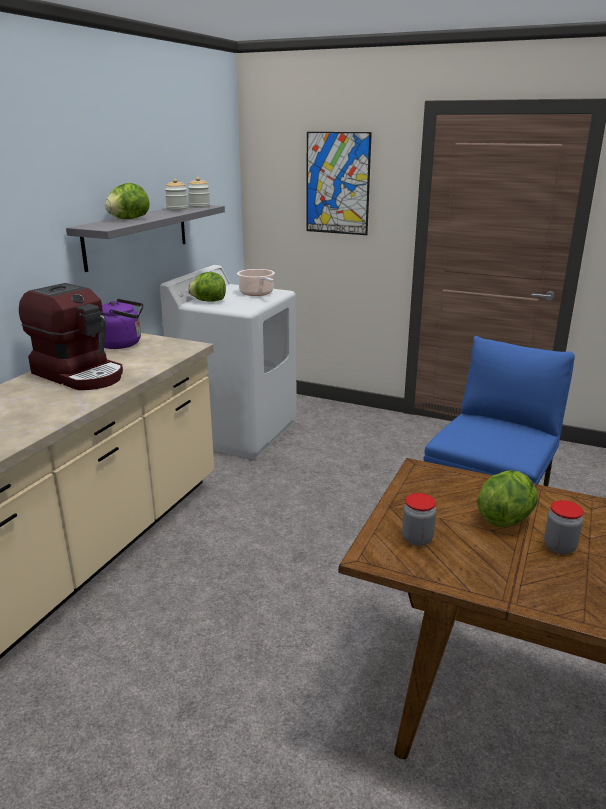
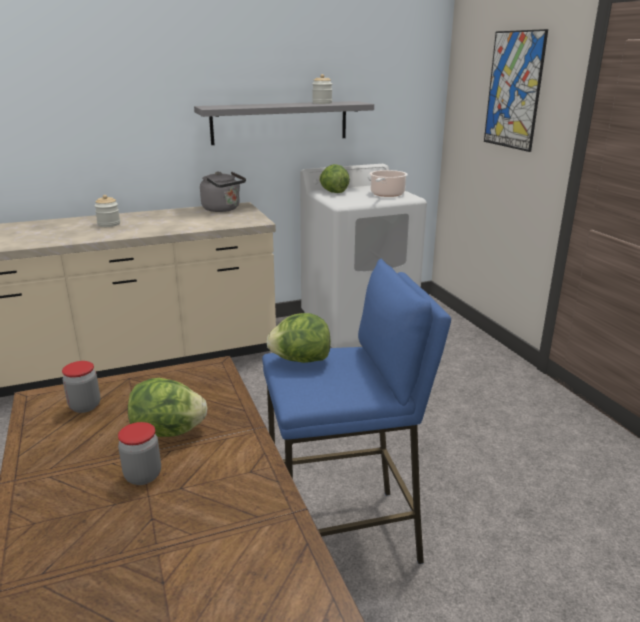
camera: 45 degrees right, 0 degrees up
coffee machine [19,283,123,390] -> none
purple kettle [98,299,144,349] -> grey kettle [200,171,246,212]
lettuce [105,183,149,219] -> lettuce moved to [267,313,331,363]
jar [188,177,210,208] -> jar moved to [94,195,120,227]

